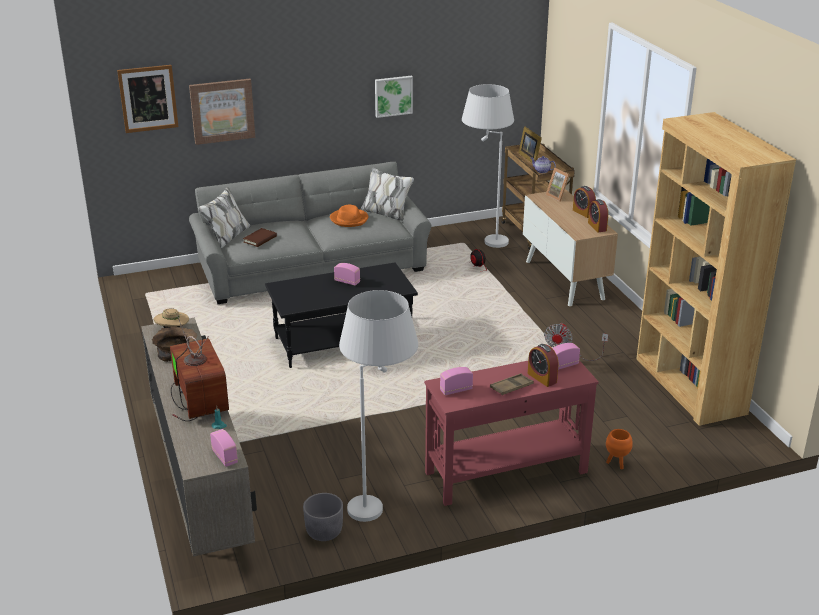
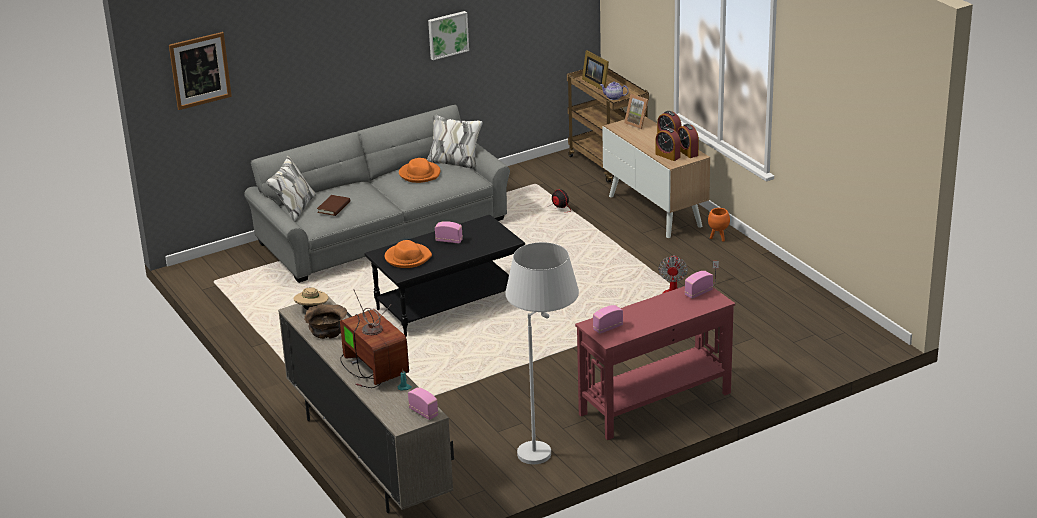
camera: 10 degrees left, 0 degrees up
picture [189,79,255,145] -> none
grey planter [303,493,343,541] -> none
white floor lamp [462,84,514,248] -> none
brown tray [490,374,534,395] -> none
alarm clock [528,344,558,387] -> alarm clock moved to [655,127,681,161]
orange planter [606,429,633,470] -> orange planter moved to [708,208,730,242]
brown bookcase [636,112,796,426] -> none
none -> orange hat [385,240,432,268]

